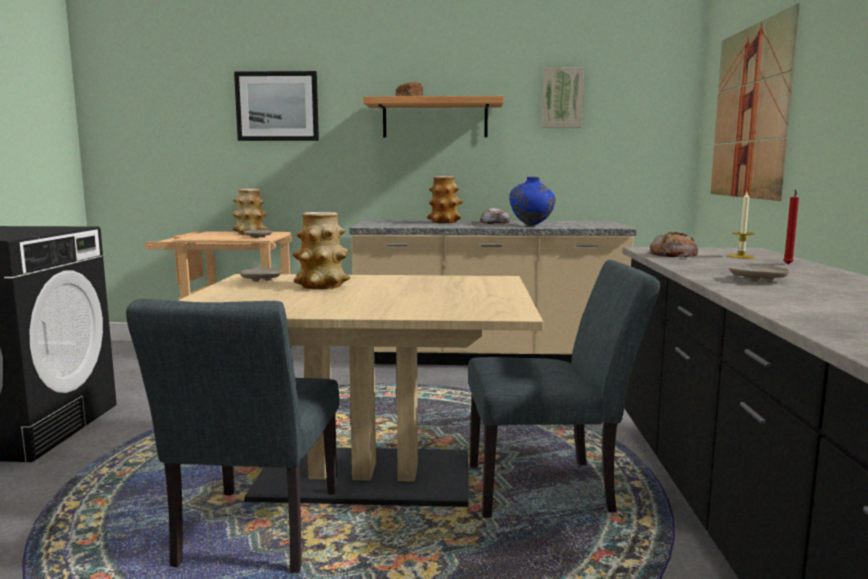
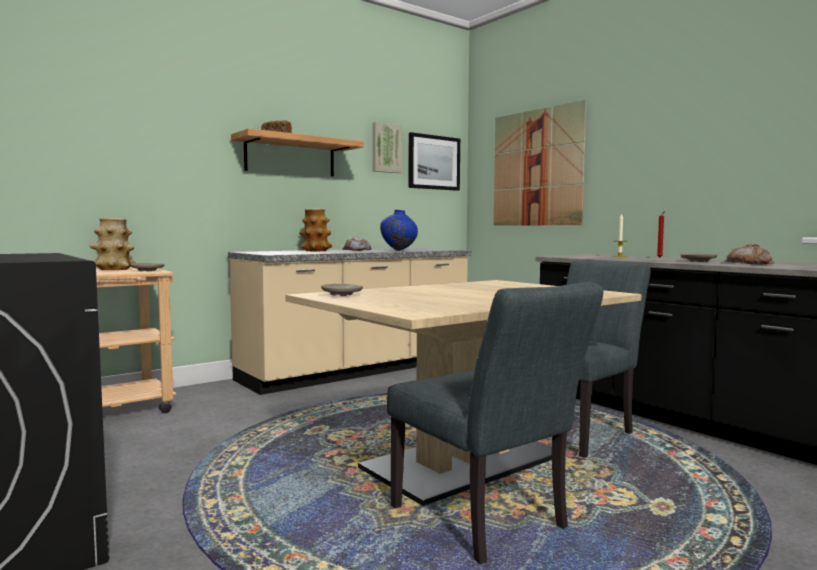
camera: 40 degrees left, 5 degrees down
picture [234,71,319,141] -> picture moved to [408,132,460,191]
vase [293,212,350,289] -> none
bread [648,232,698,257] -> bread moved to [725,244,774,265]

